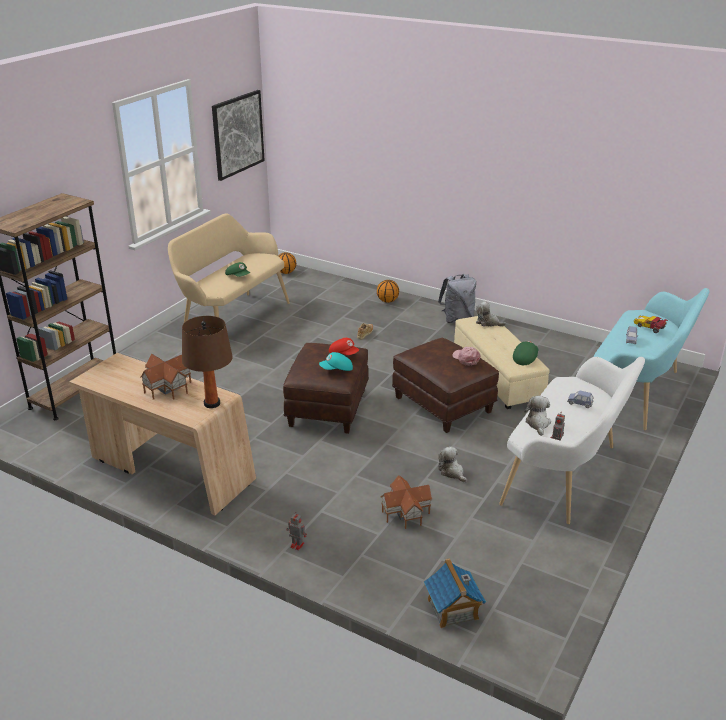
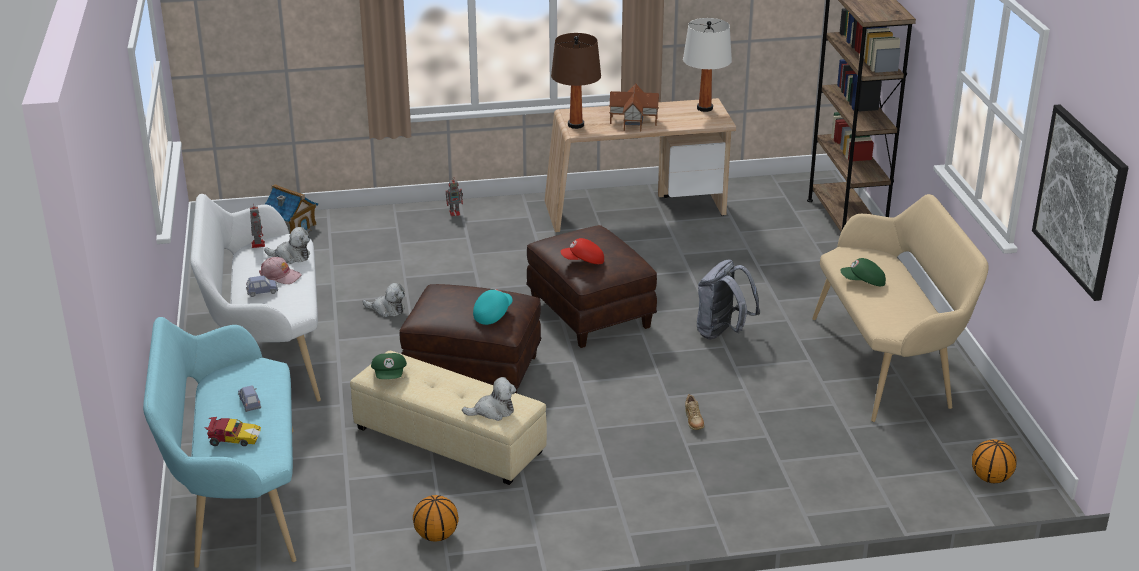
camera: 140 degrees right, 0 degrees up
turquoise cap [319,352,353,371] -> turquoise cap moved to [473,289,513,325]
basketball [377,280,399,303] -> basketball moved to [413,495,459,542]
toy house [380,475,432,529] -> none
grey backpack [438,274,476,323] -> grey backpack moved to [697,259,760,339]
pink cap [452,347,481,365] -> pink cap moved to [259,257,302,284]
plush toy [524,396,551,436] -> plush toy turned 45 degrees counterclockwise [264,227,310,264]
none -> white table lamp [683,18,732,112]

